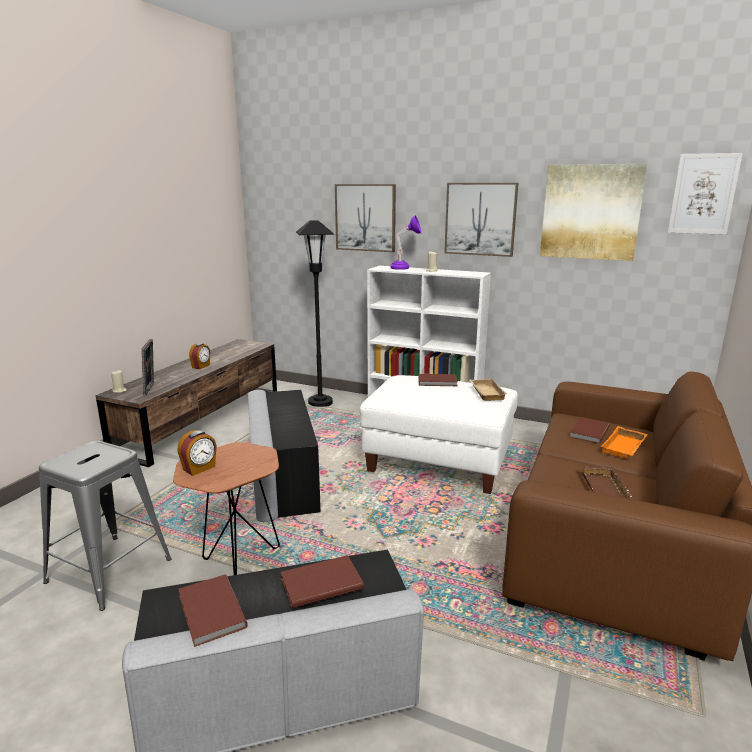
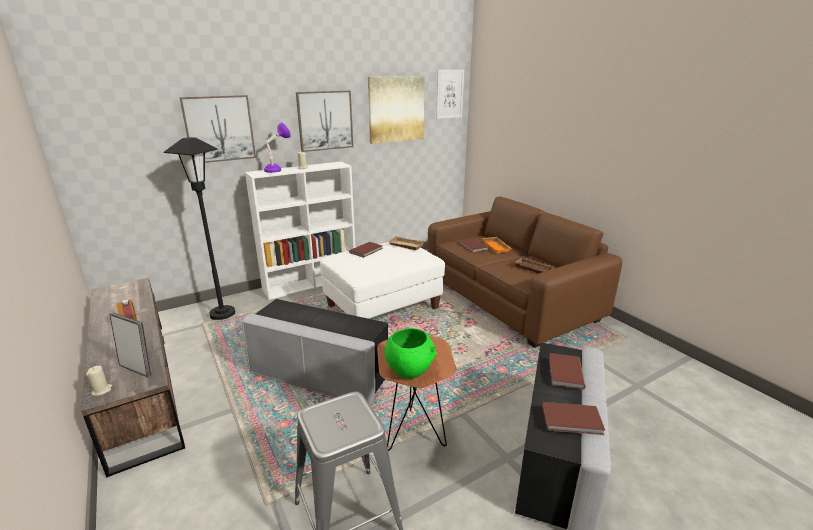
camera: 55 degrees left, 5 degrees up
alarm clock [177,430,217,476] -> green bowl [385,328,437,379]

